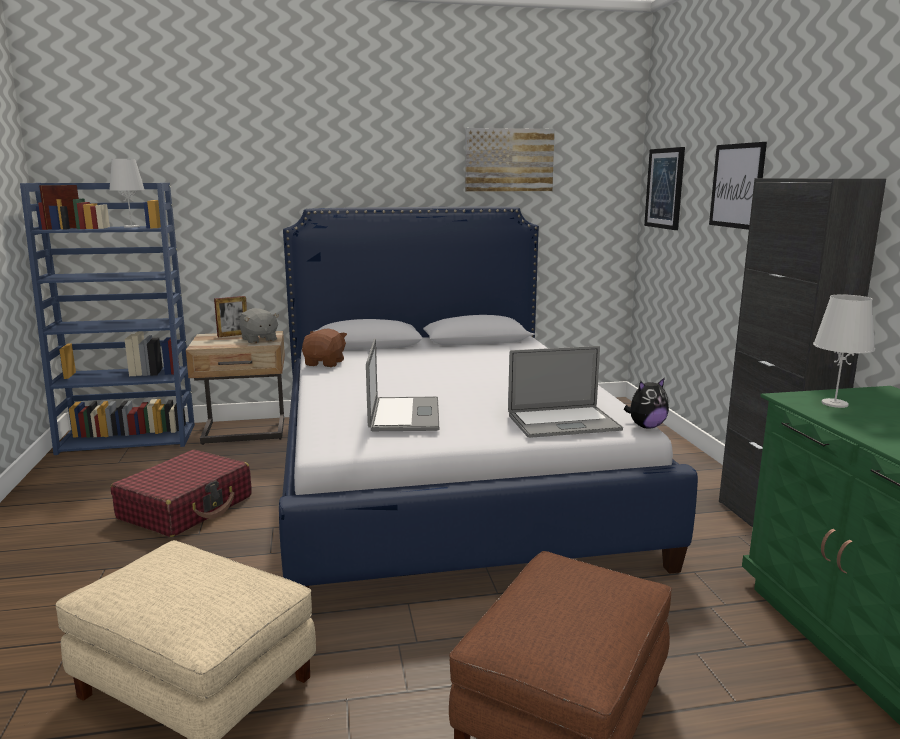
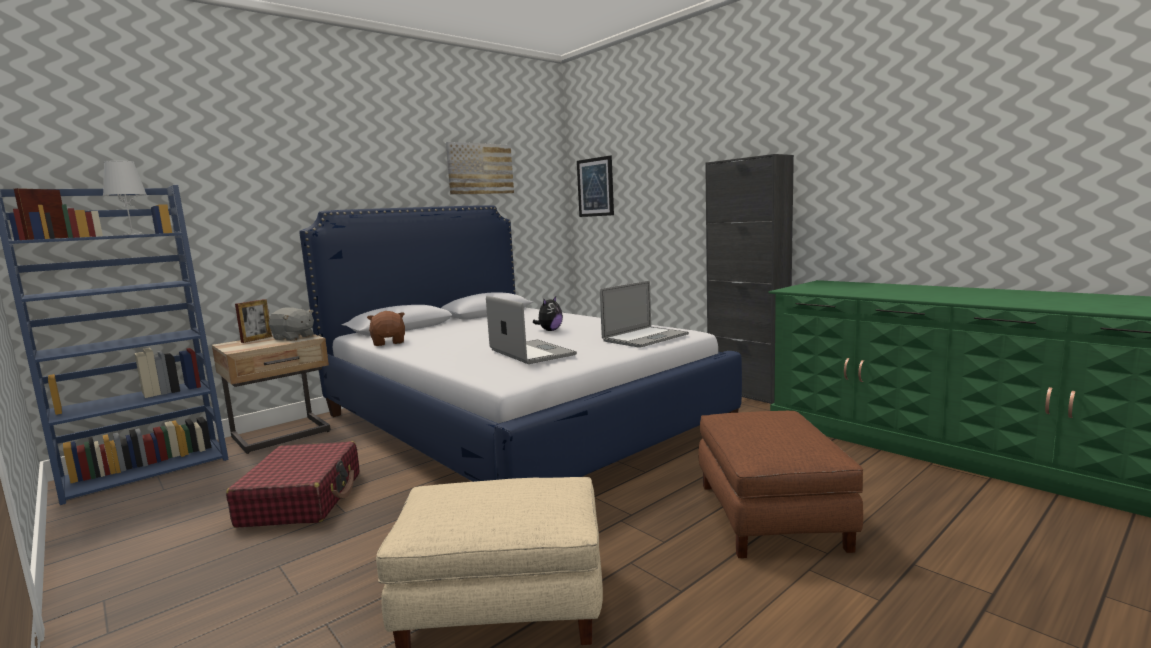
camera: 30 degrees left, 5 degrees down
plush toy [624,378,669,429] -> plush toy moved to [532,296,563,331]
picture [709,142,767,230] -> none
white table lamp [813,294,875,408] -> none

